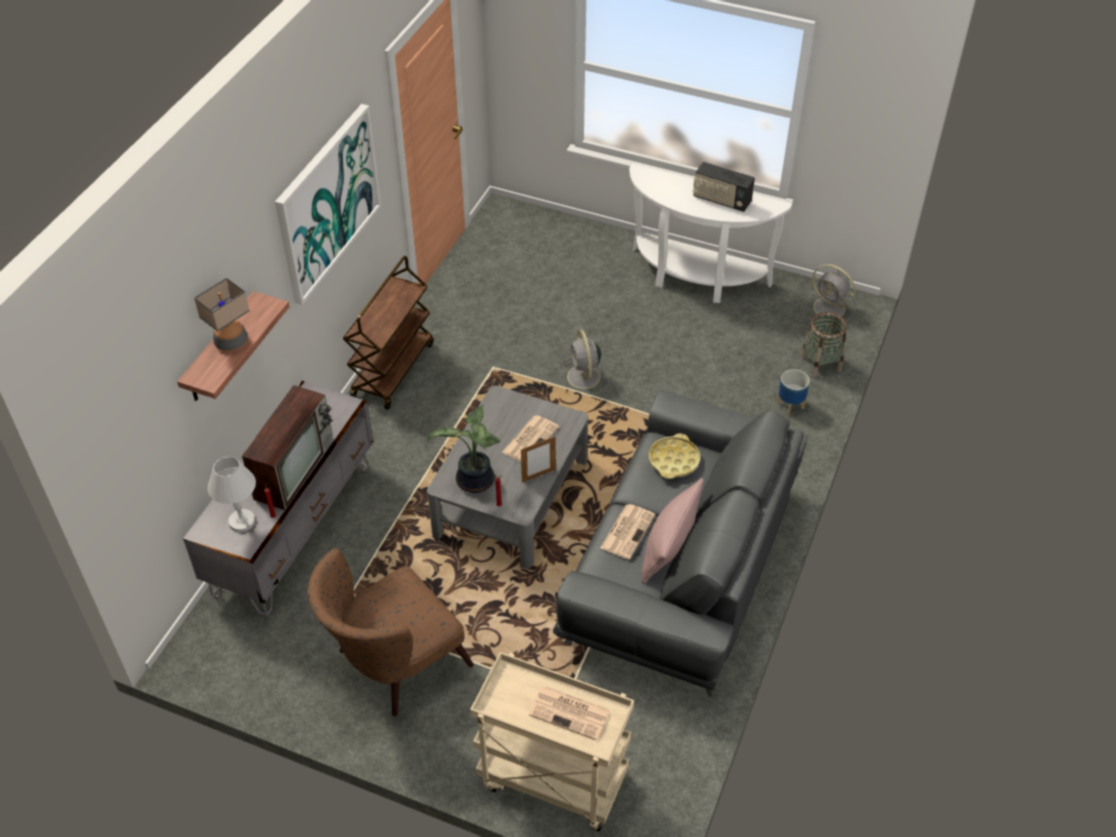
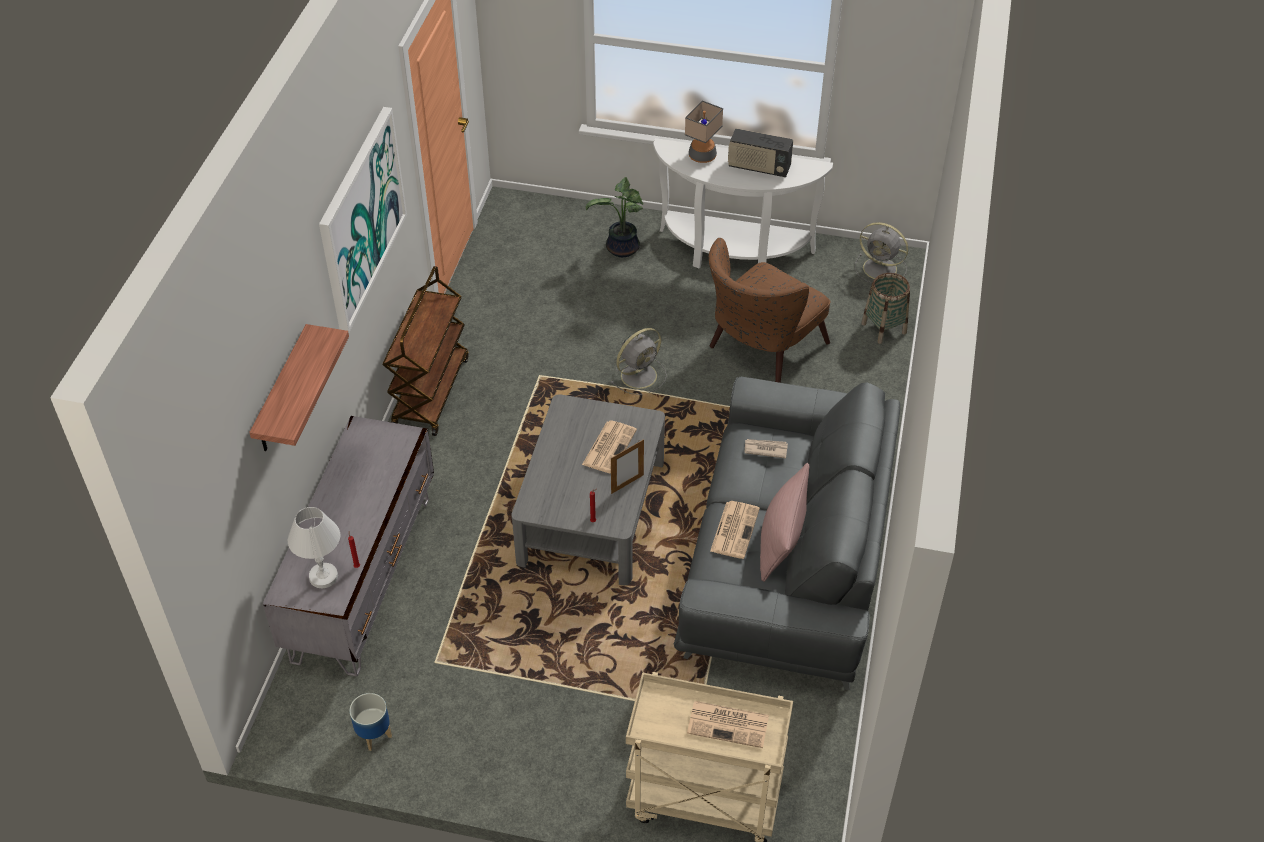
camera: 10 degrees left, 0 degrees up
table lamp [194,278,250,352] -> table lamp moved to [685,100,723,163]
television [242,385,333,510] -> none
brown armchair [308,548,474,716] -> brown armchair moved to [709,238,831,383]
potted plant [427,404,500,493] -> potted plant moved to [586,177,643,257]
grey fan [560,330,610,395] -> grey fan turned 105 degrees counterclockwise [610,328,667,395]
yellow tray [649,433,700,479] -> newspaper [745,439,788,458]
planter [777,369,810,416] -> planter moved to [349,693,392,751]

